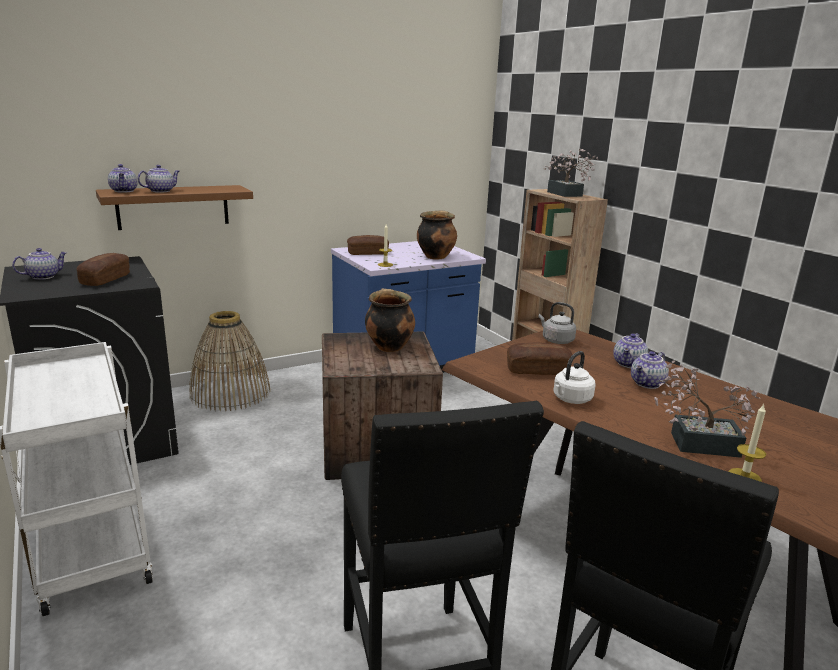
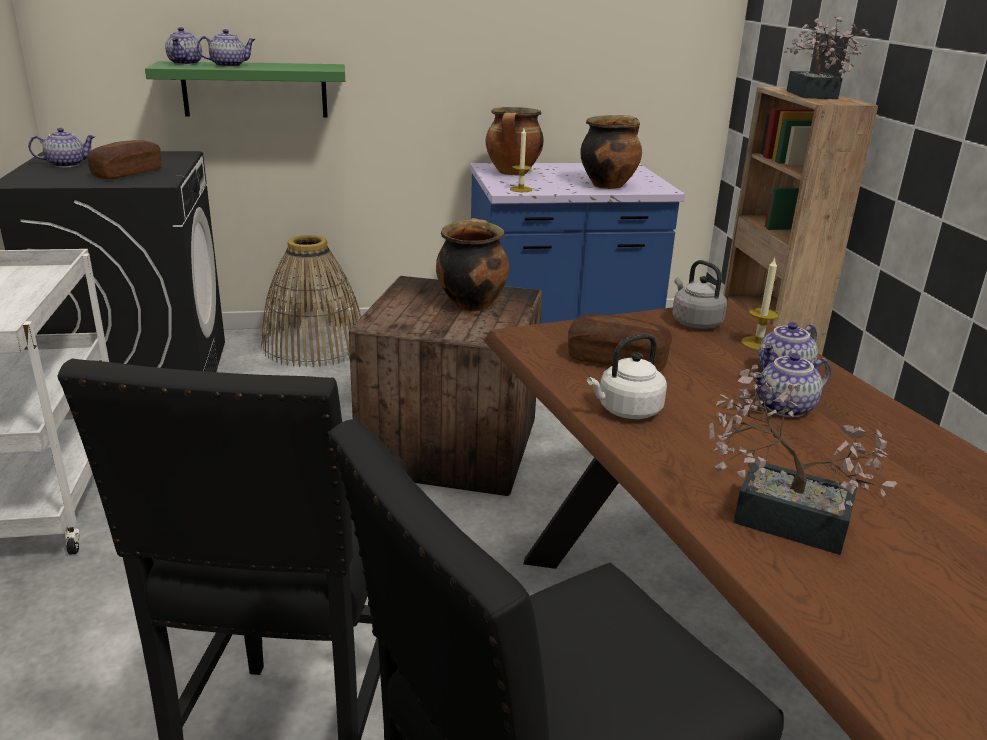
camera: 20 degrees right, 5 degrees up
brown shelf [96,185,253,230] -> green shelf [145,61,345,117]
bread [347,235,389,255] -> cooking pot [486,107,543,176]
candle [729,404,766,482] -> candle moved to [741,257,779,350]

